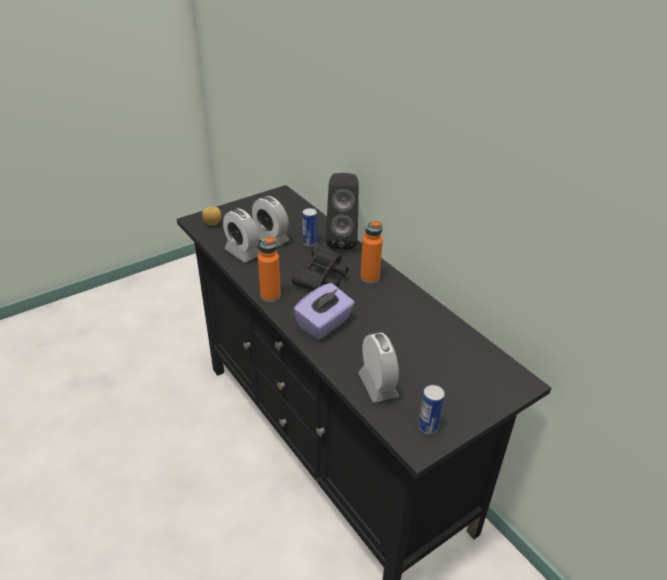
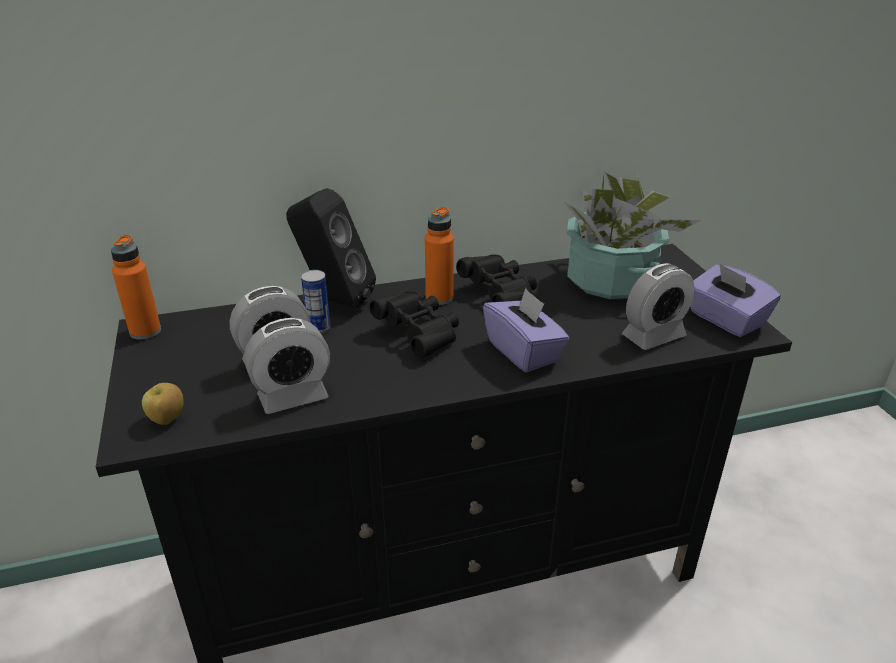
camera: 70 degrees left, 5 degrees down
orange bottle [258,236,281,302] -> orange bottle moved to [111,235,161,340]
alarm clock [358,332,399,403] -> alarm clock turned 150 degrees clockwise [622,263,694,350]
can [418,385,445,435] -> purple tissue box [690,263,781,337]
none -> black binoculars [456,255,537,302]
none -> potted plant [563,171,701,299]

